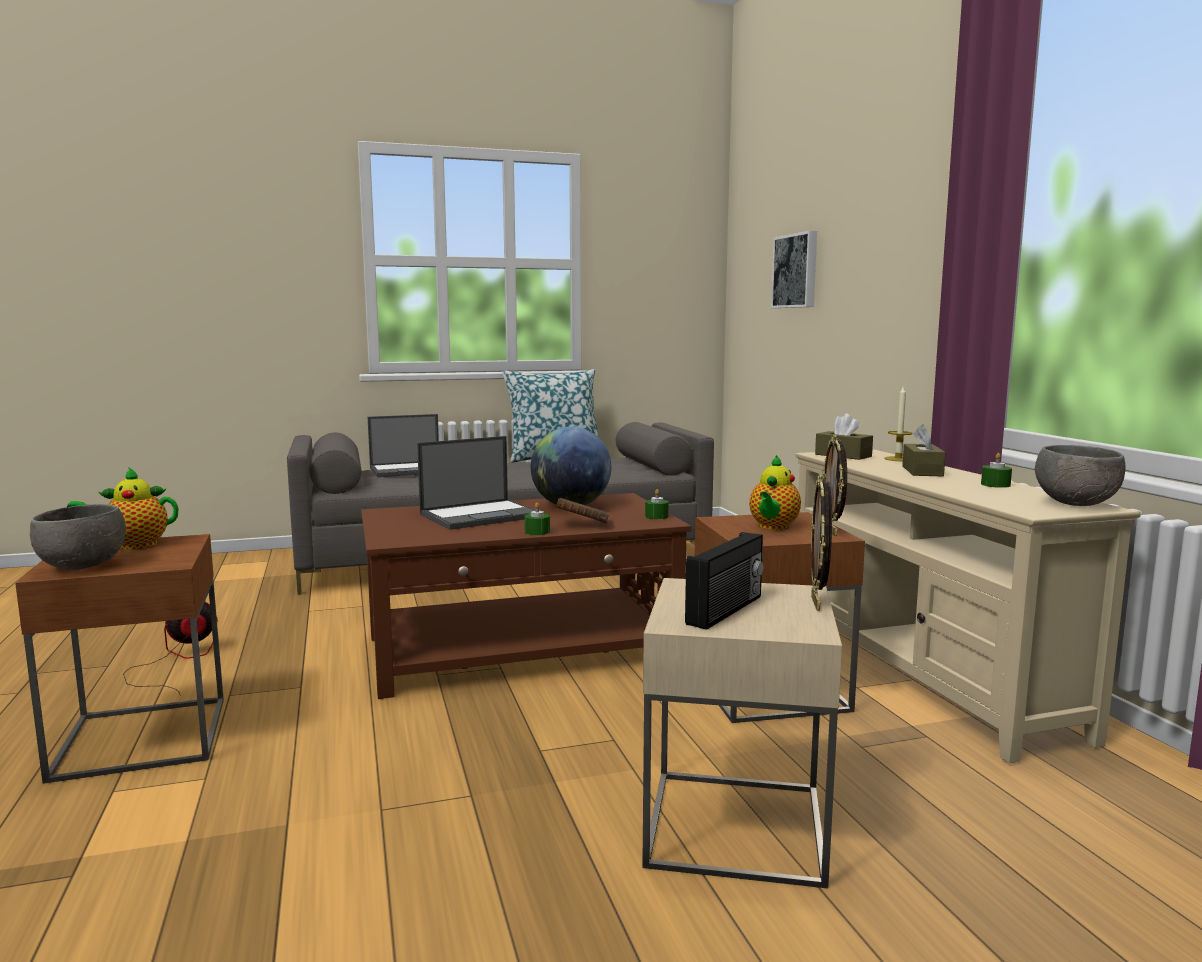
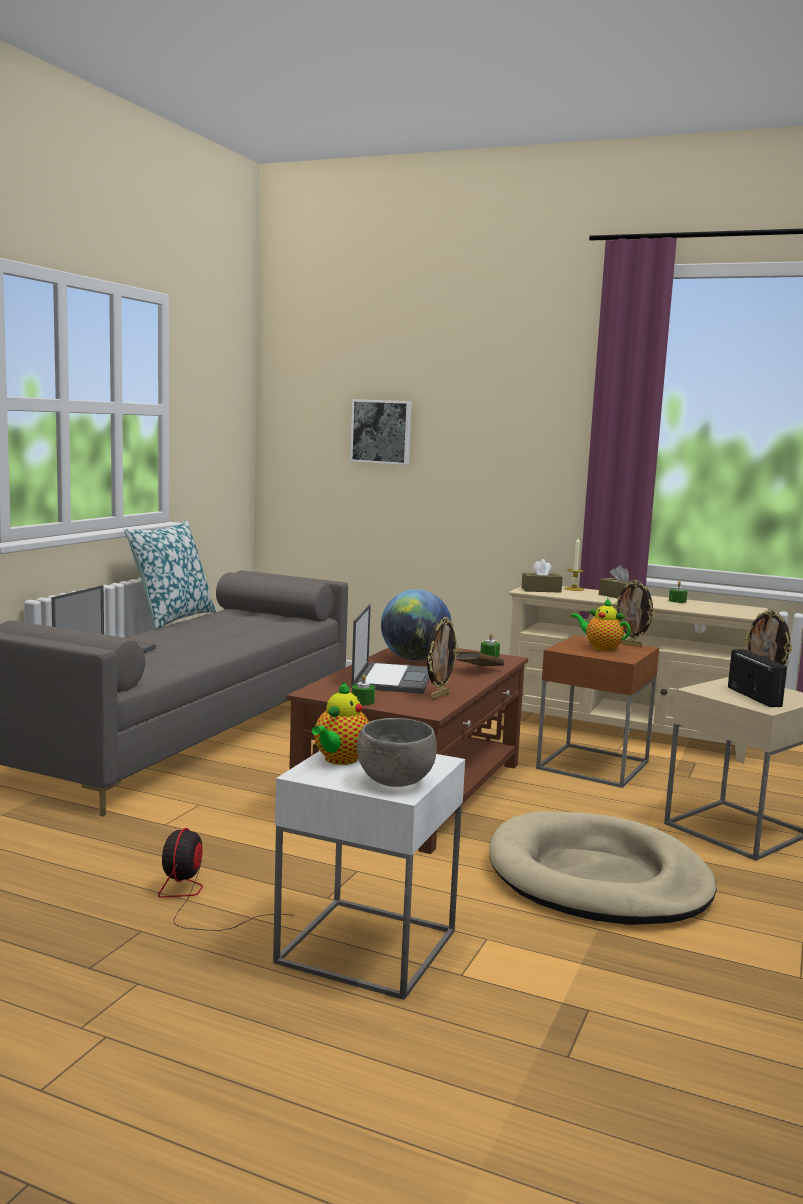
camera: 50 degrees left, 0 degrees up
brown side table [15,534,224,784] -> white side table [273,751,465,1000]
green candle [525,502,550,535] -> green candle moved to [352,675,375,705]
teapot [749,455,801,530] -> teapot turned 150 degrees clockwise [570,598,631,651]
grey bowl [1035,445,1126,506] -> none
none -> picture frame [427,617,458,699]
none -> beige dog bed [489,811,716,925]

